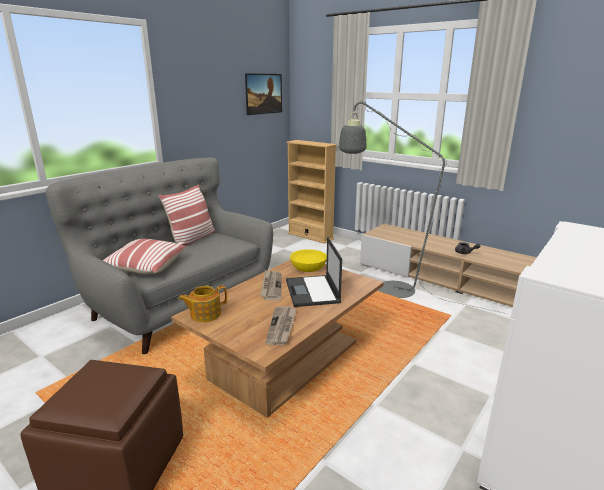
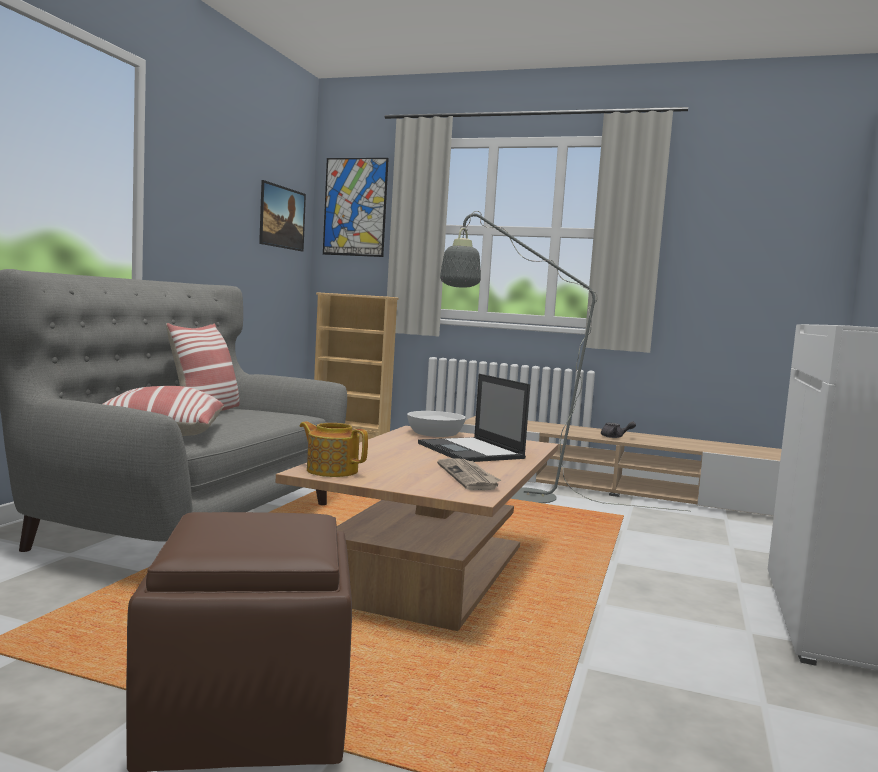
camera: 20 degrees left, 15 degrees down
teapot [178,285,227,322] -> teapot turned 75 degrees clockwise [300,421,368,477]
newspaper [260,270,281,300] -> none
yellow bowl [290,249,327,272] -> white bowl [407,411,466,437]
none -> picture [323,158,389,257]

